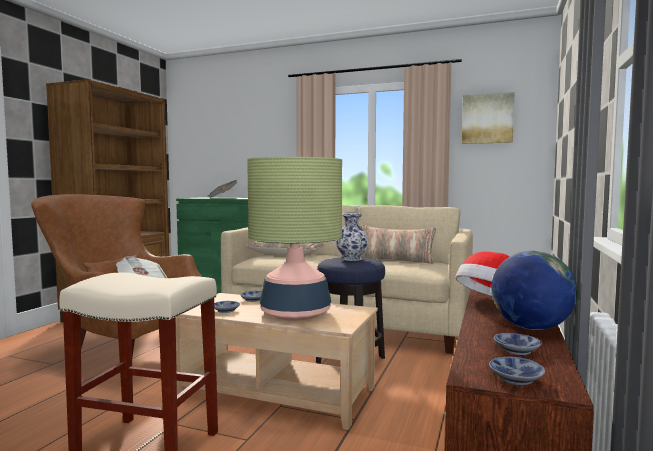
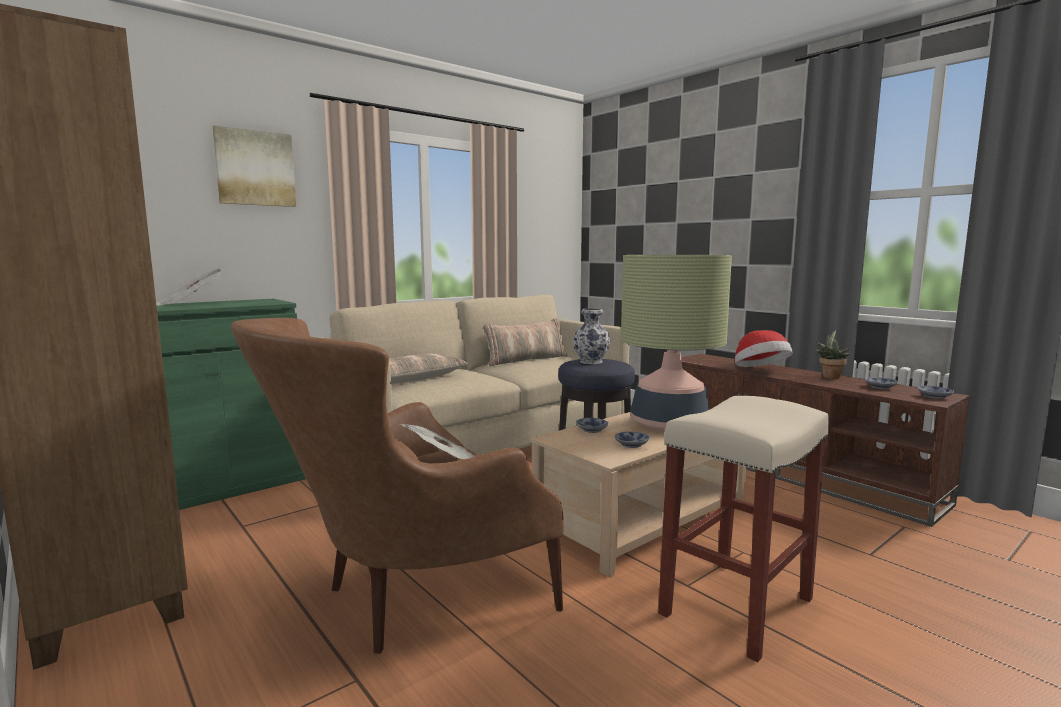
camera: 60 degrees left, 5 degrees up
picture [462,92,514,144] -> picture moved to [213,125,296,207]
globe [491,251,578,330] -> potted plant [814,330,849,379]

